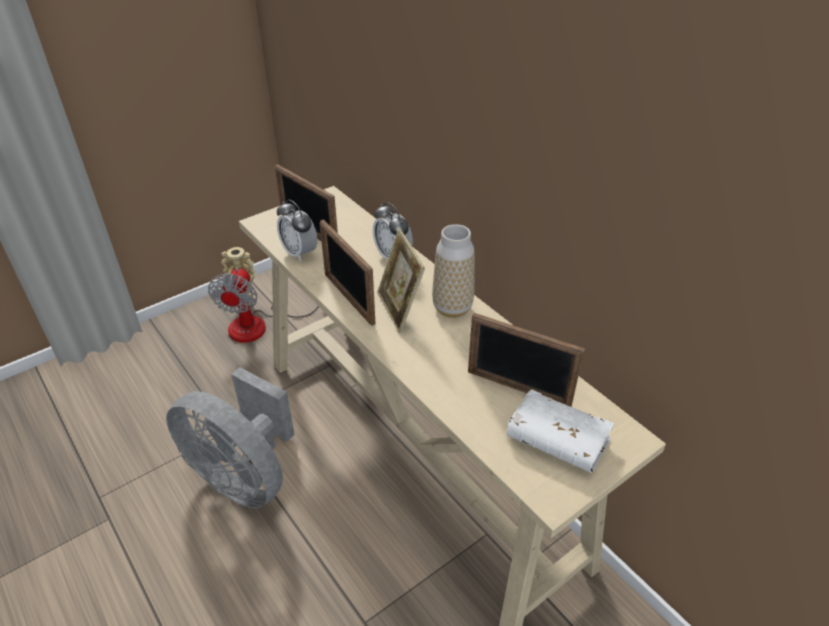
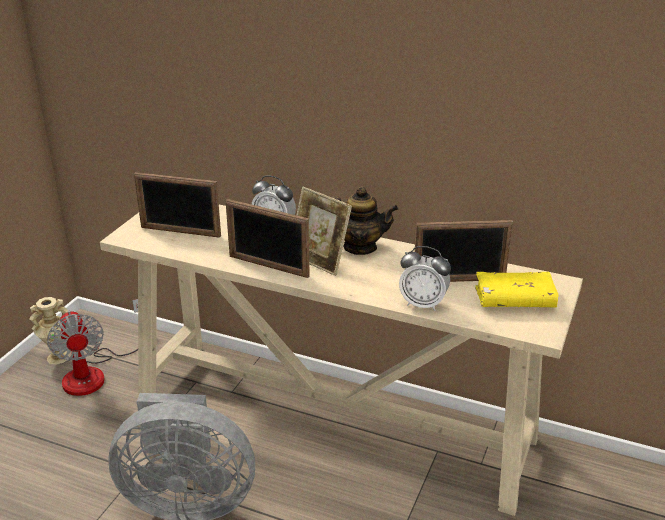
camera: 30 degrees left, 10 degrees down
alarm clock [277,199,317,262] -> alarm clock moved to [399,246,451,311]
vase [432,224,475,318] -> teapot [332,186,398,255]
white book [507,389,614,473] -> yellow book [475,272,559,308]

